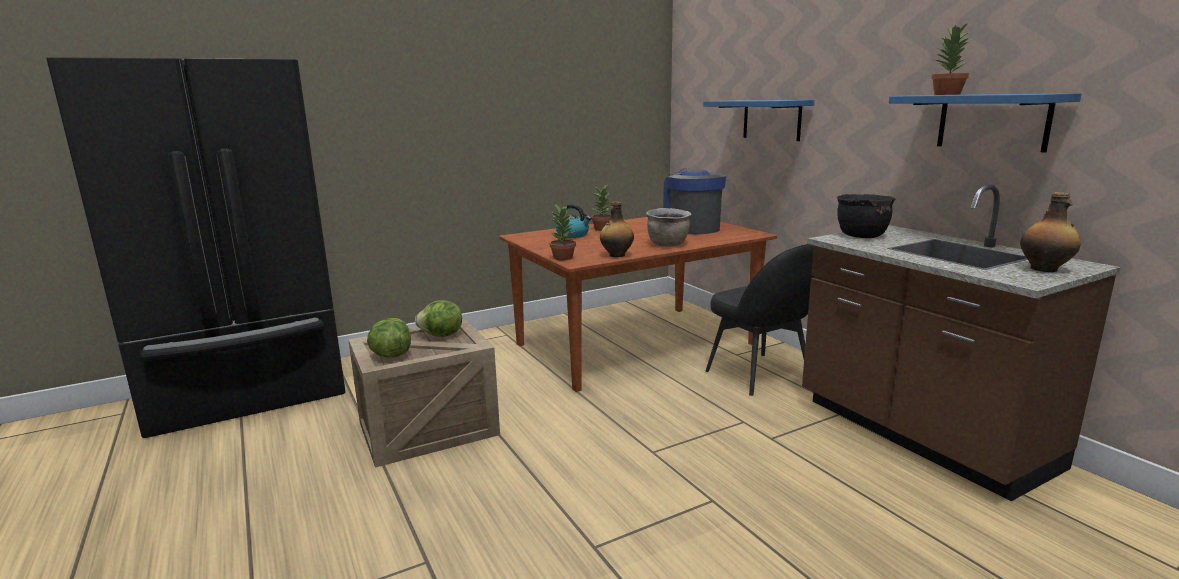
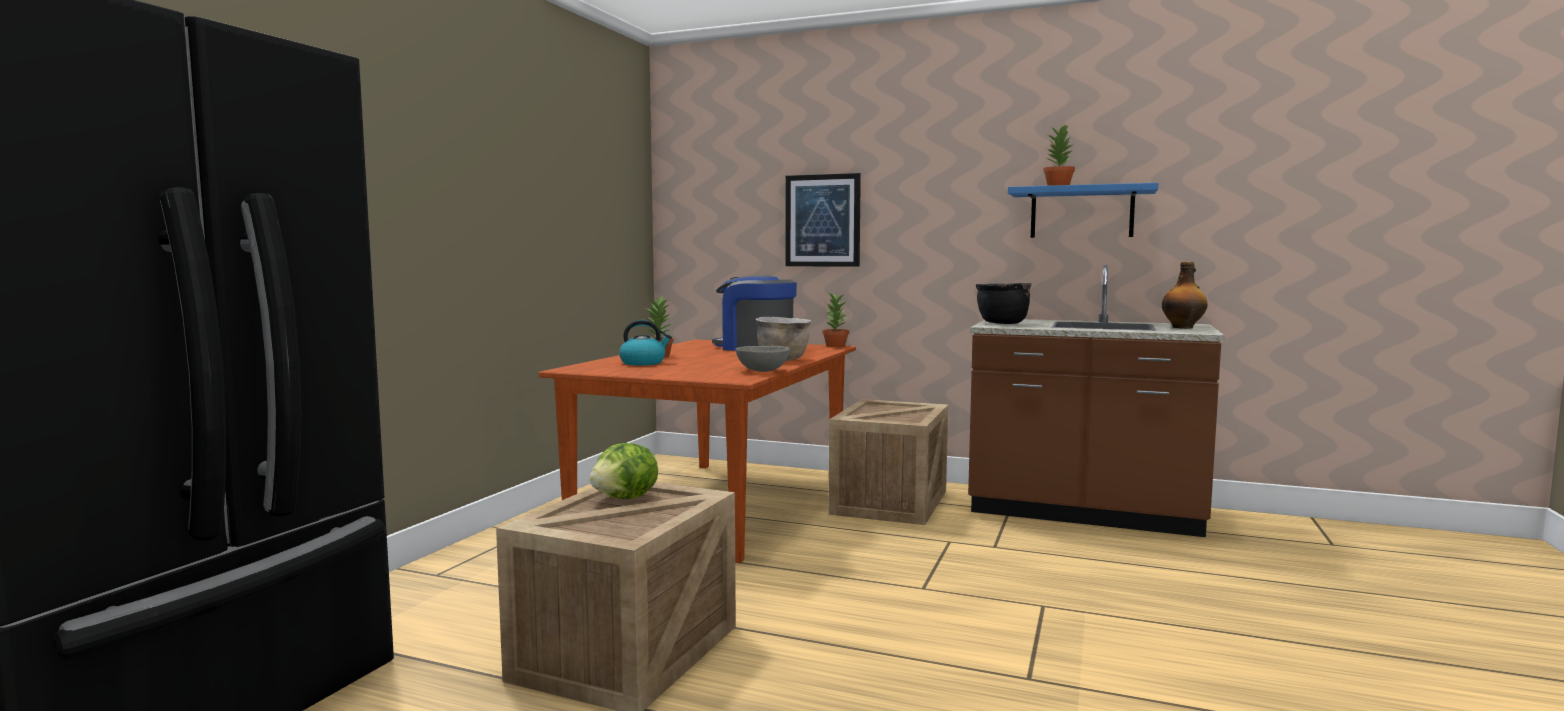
camera: 40 degrees left, 10 degrees down
lettuce [367,318,411,357] -> none
potted plant [550,205,576,260] -> potted plant moved to [822,292,849,347]
bottle [600,201,634,257] -> grey bowl [736,346,790,372]
blue shelf [703,100,814,141] -> picture [786,173,861,267]
black chair [705,244,814,396] -> crate [828,399,948,525]

